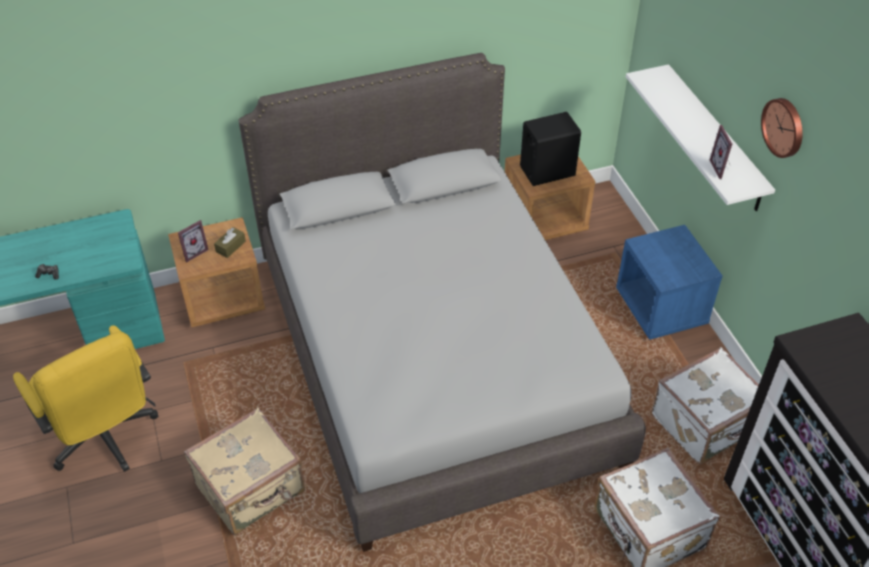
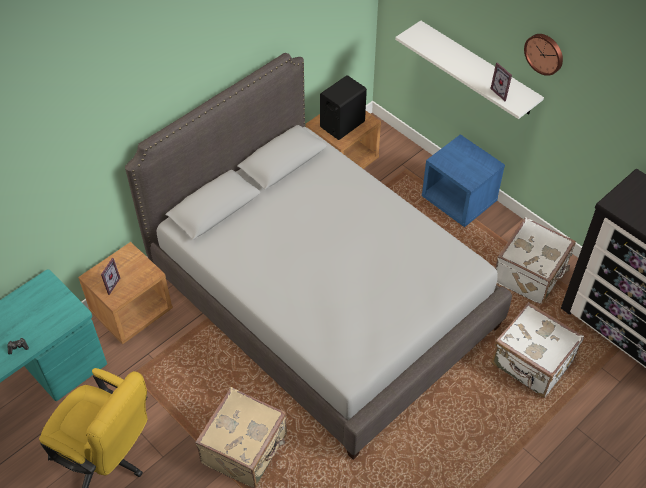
camera: 25 degrees left, 5 degrees up
brown tissue box [214,227,246,258] -> none

